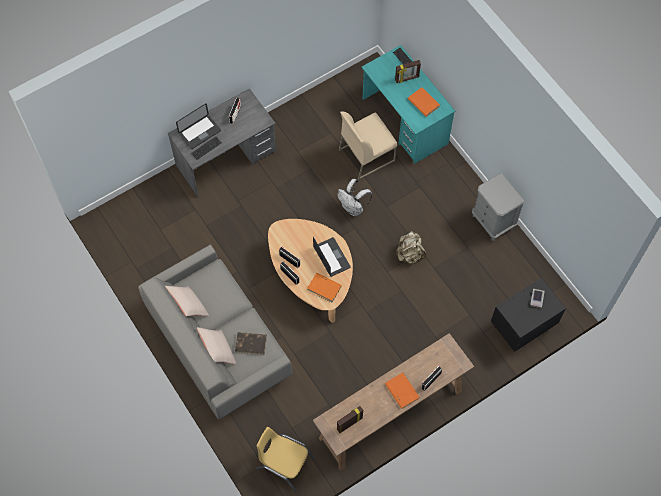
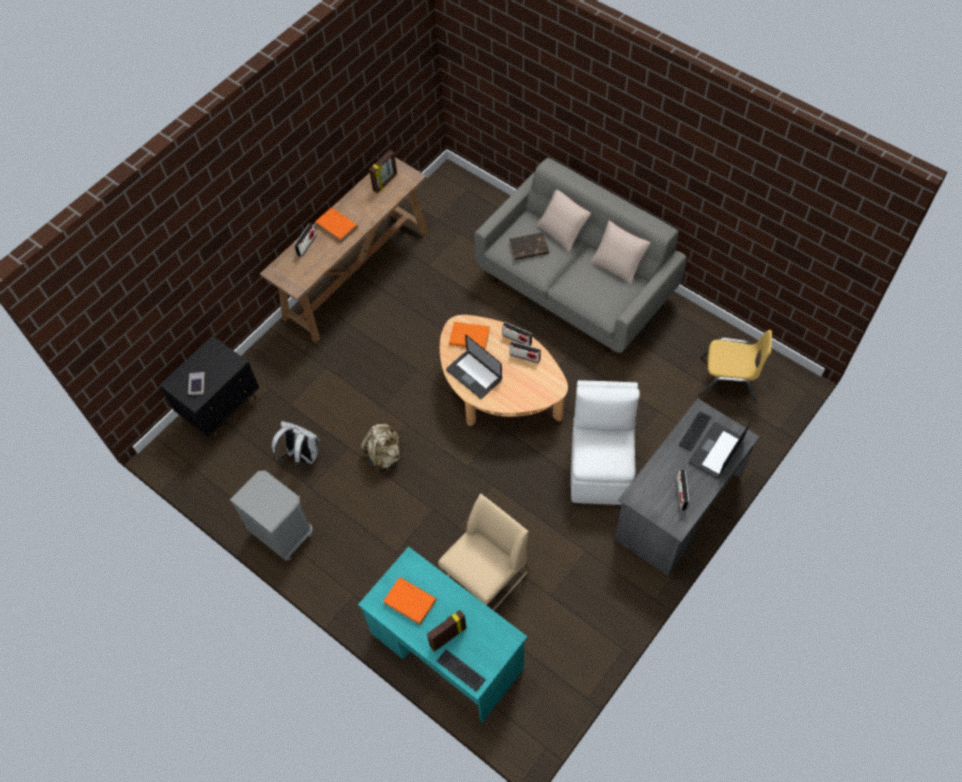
camera: 165 degrees right, 5 degrees down
yellow chair [255,427,315,492] -> yellow chair moved to [697,330,772,402]
white backpack [337,179,372,216] -> white backpack moved to [272,421,321,468]
none -> white chair [571,380,640,505]

